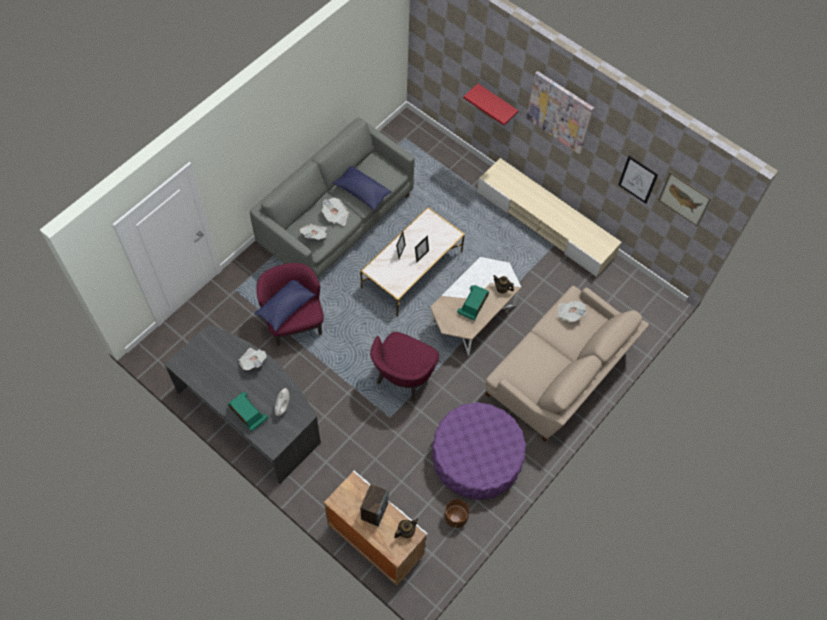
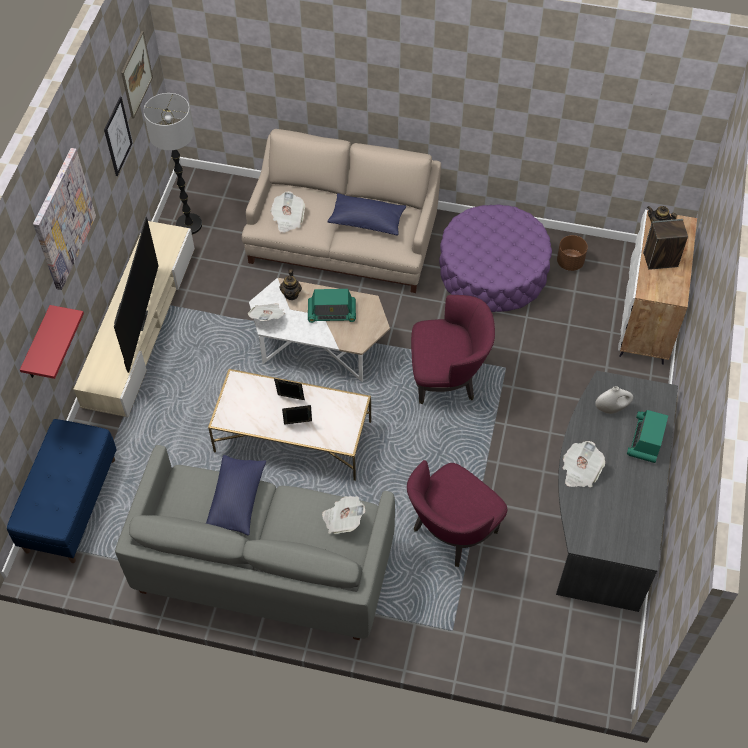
camera: 115 degrees left, 5 degrees down
blue pillow [254,280,316,331] -> blue pillow moved to [328,193,406,236]
newspaper [322,198,349,226] -> newspaper moved to [248,303,285,321]
none -> blue bench [7,419,117,563]
none -> television [114,217,159,373]
none -> floor lamp [143,93,202,235]

